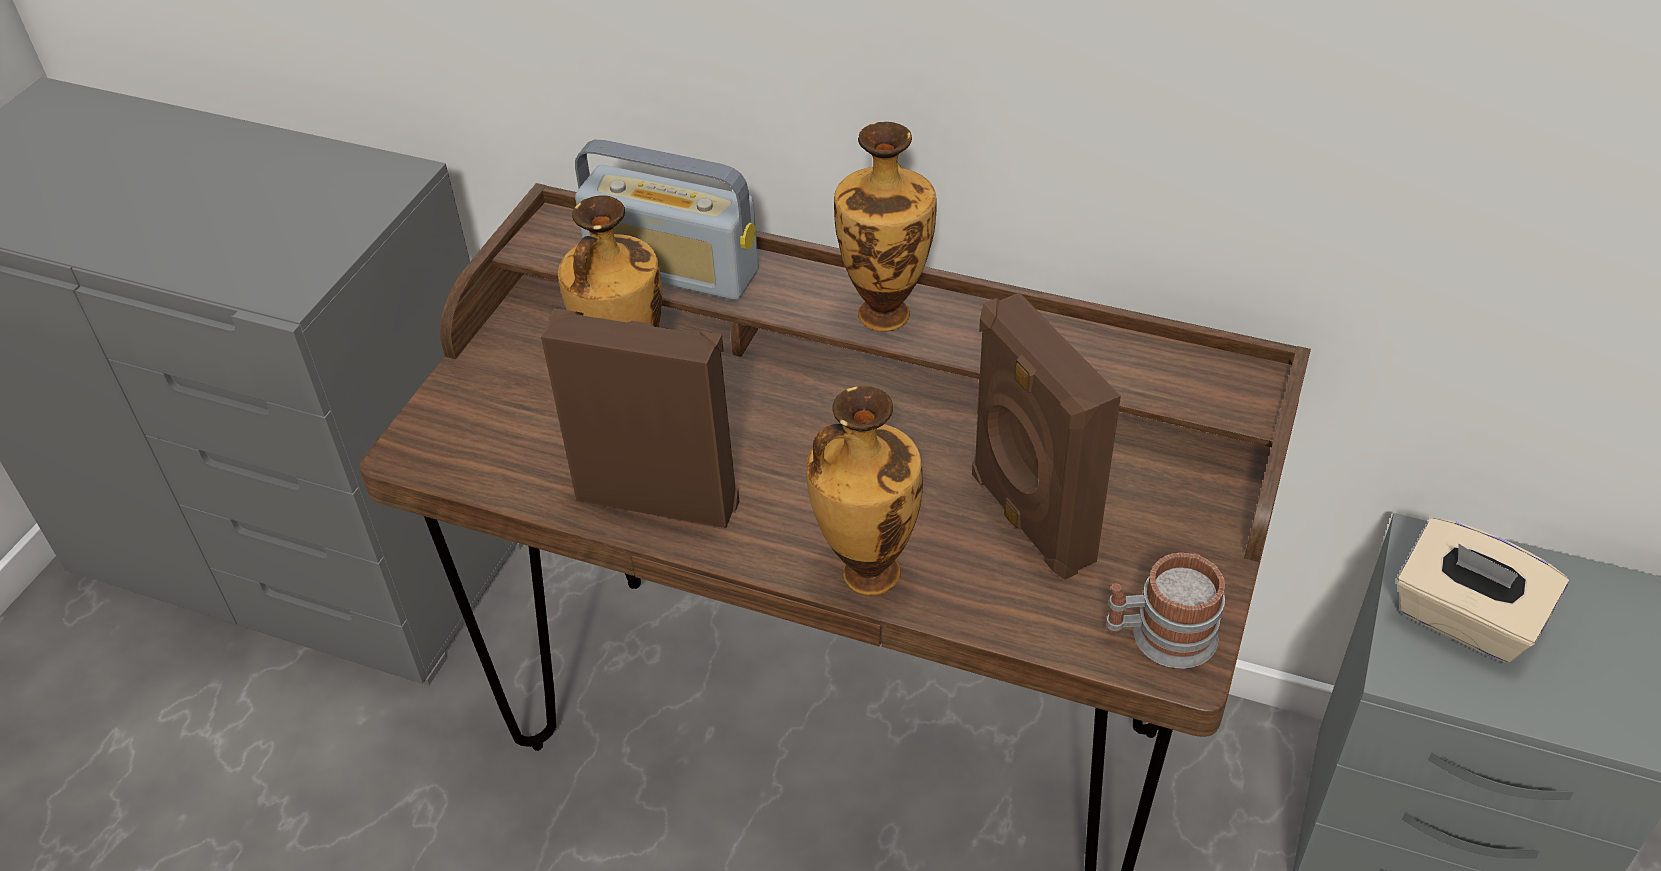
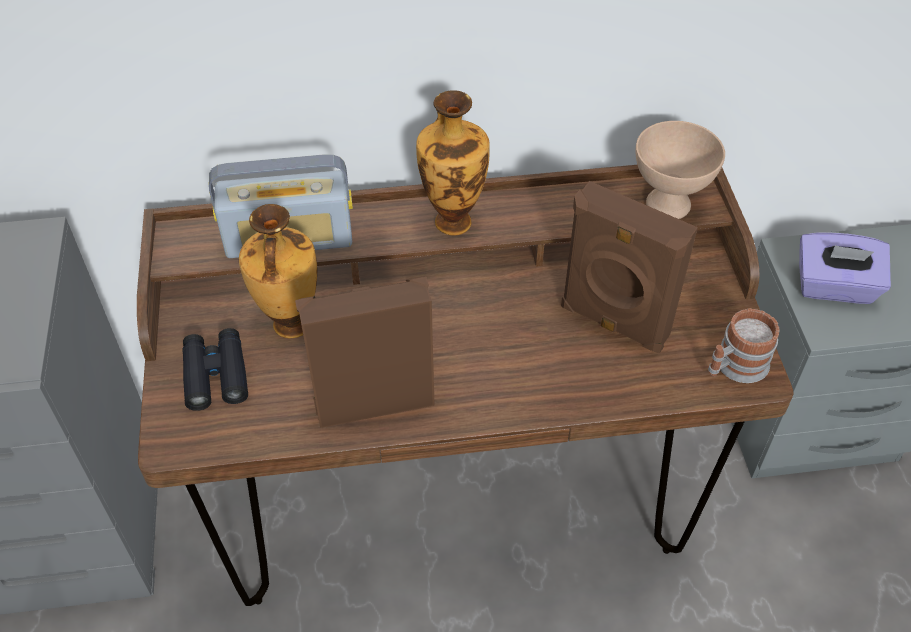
camera: 30 degrees left, 5 degrees up
vase [806,386,923,596] -> none
beige tissue box [1397,518,1569,663] -> purple tissue box [799,232,891,304]
none -> black binoculars [183,328,248,411]
none -> beige bowl [636,121,725,219]

